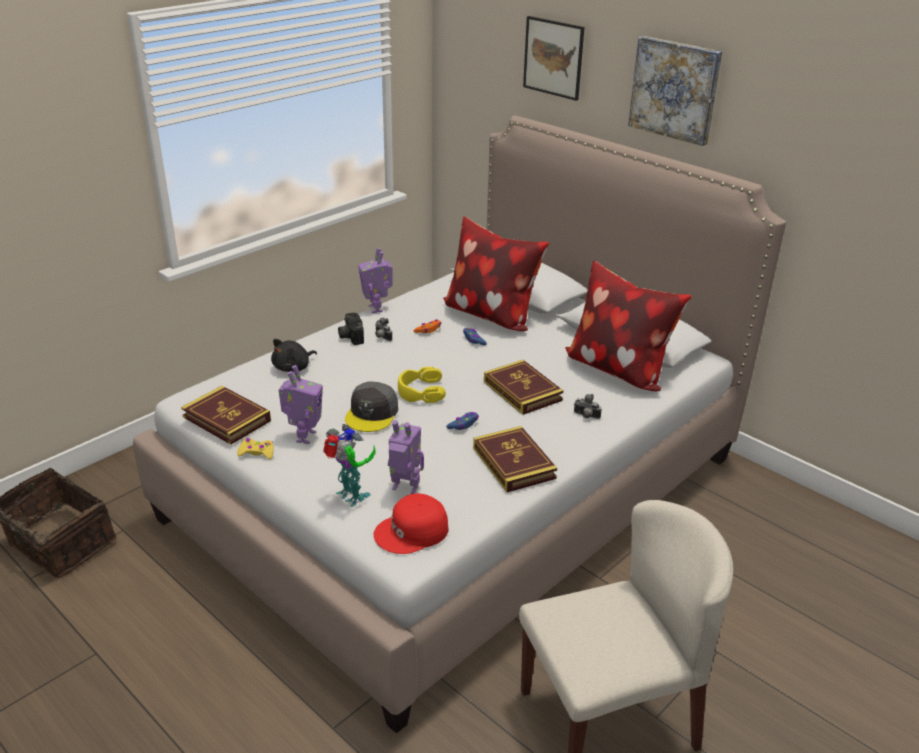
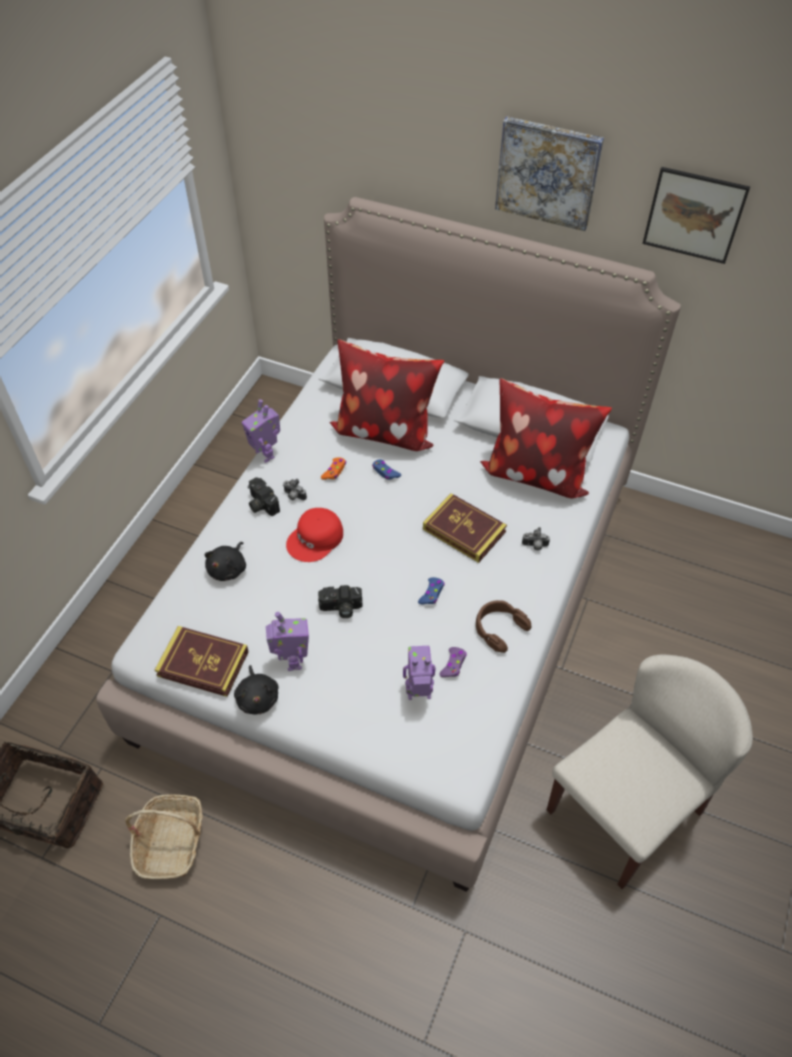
camera: 20 degrees left, 20 degrees up
yellow game controller [237,438,274,459] -> black plush toy [234,665,279,714]
toy robot [323,424,375,507] -> none
grey cap [345,382,398,432] -> camera [318,585,363,618]
red cap [374,493,448,554] -> red cap moved to [286,508,343,562]
yellow headphones [398,367,446,403] -> none
book [473,426,557,492] -> brown headphones [476,600,531,653]
picture [523,16,584,101] -> picture moved to [642,167,750,264]
none -> basket [125,794,203,879]
none -> purple game controller [439,647,467,677]

